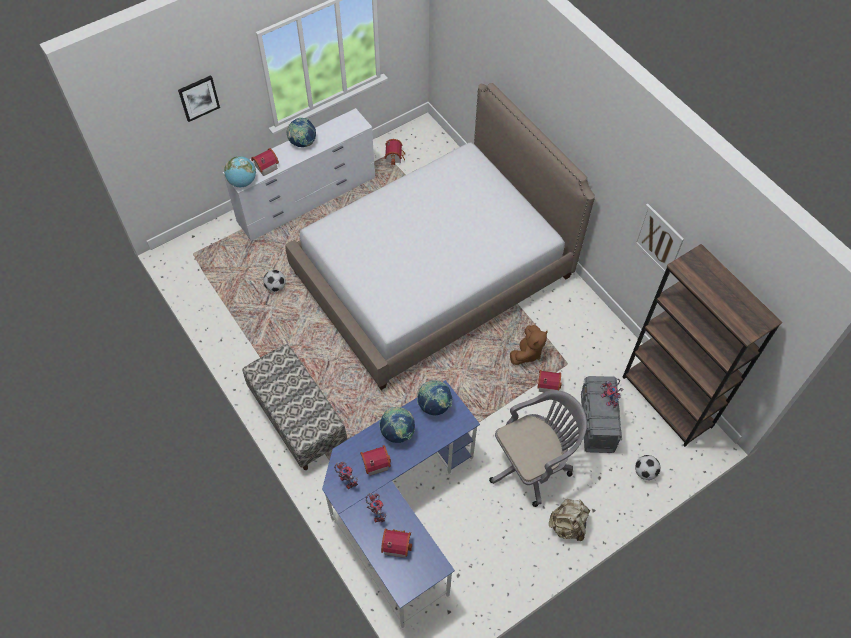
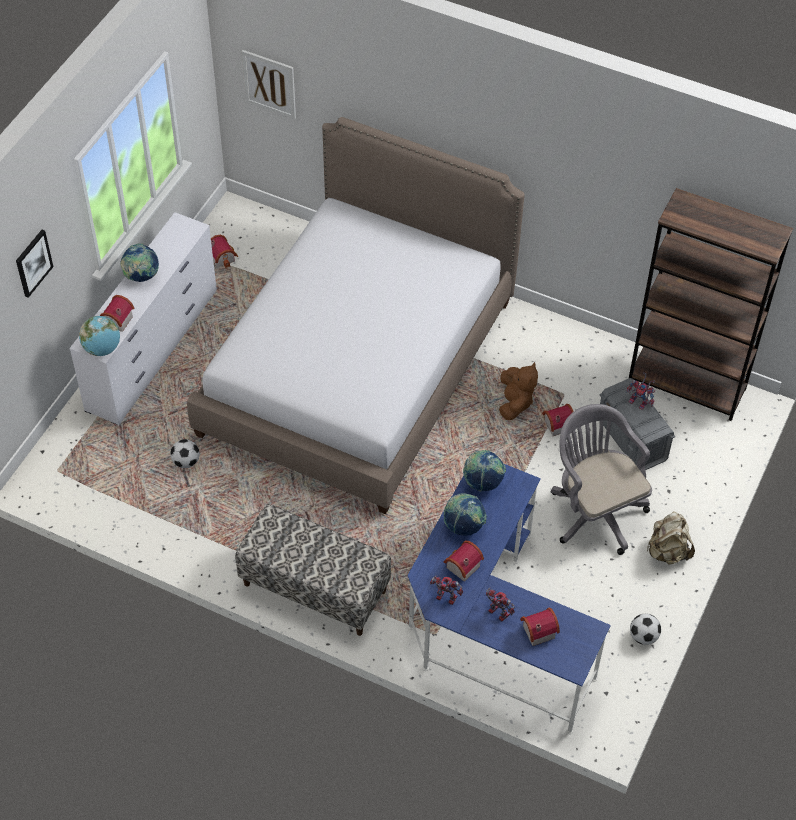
camera: 30 degrees left, 5 degrees down
grey office chair [489,390,587,507] -> grey office chair turned 60 degrees counterclockwise [551,404,652,555]
picture [633,204,684,275] -> picture moved to [242,50,296,119]
football [635,455,661,480] -> football moved to [630,614,661,645]

